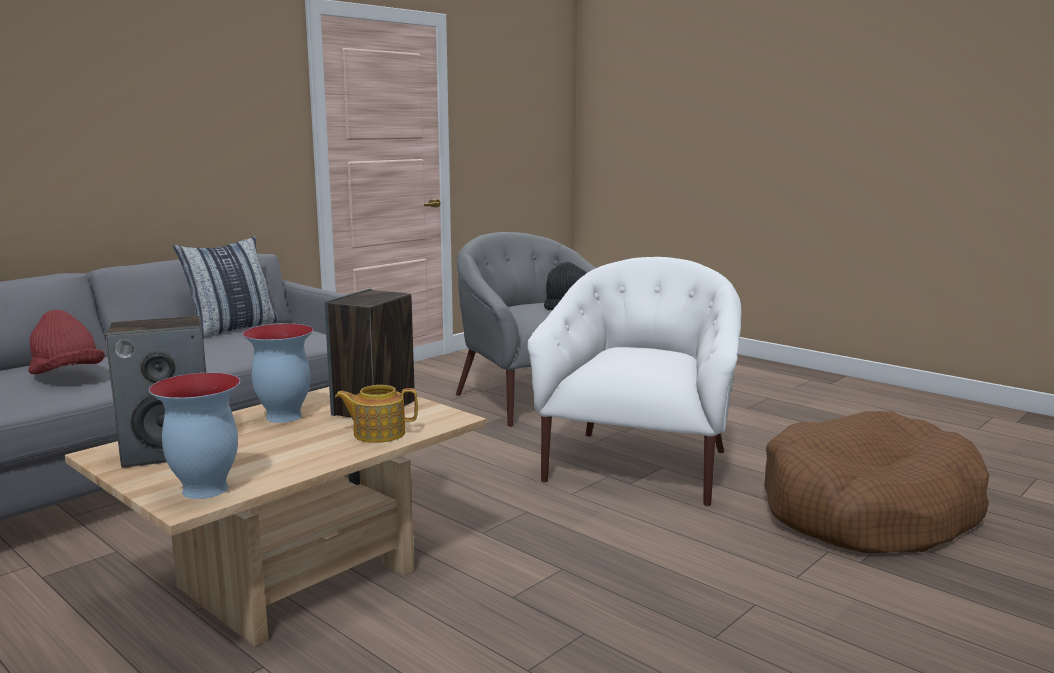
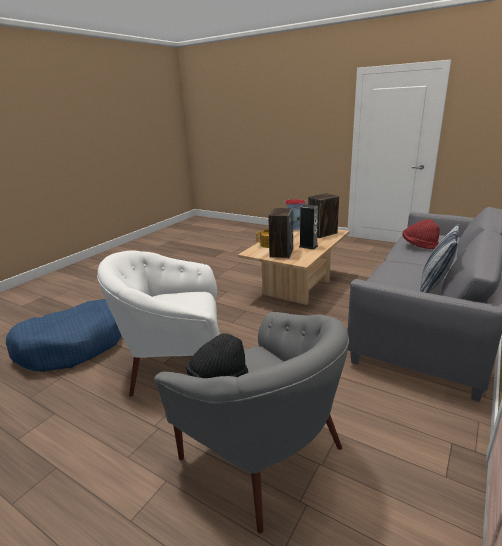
camera: 170 degrees right, 10 degrees up
vase [242,324,313,423] -> speaker [299,204,318,250]
white armchair [527,257,741,506] -> white armchair turned 75 degrees clockwise [97,250,220,397]
brown dog bed [764,411,989,554] -> blue dog bed [6,299,122,372]

